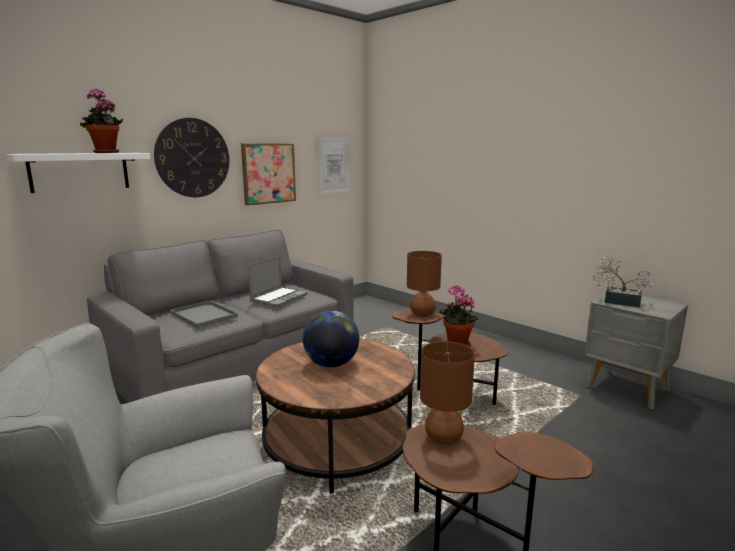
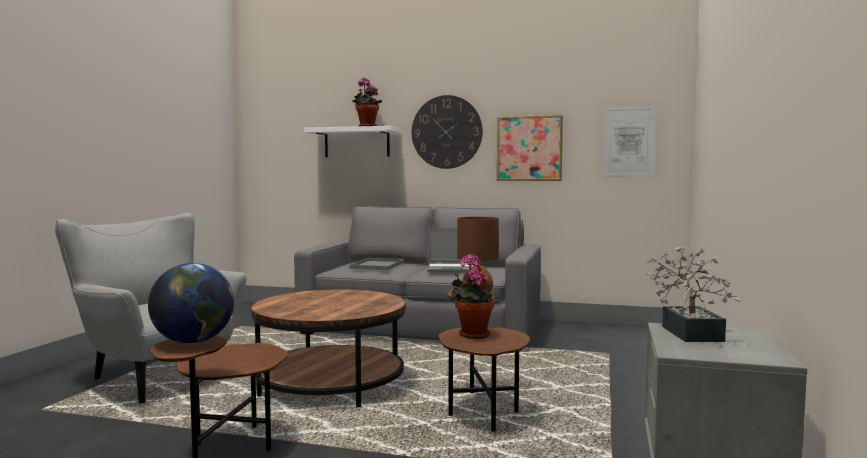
camera: 60 degrees right, 10 degrees down
globe [303,311,359,367] -> globe moved to [148,263,234,344]
brown table lamp [420,341,475,444] -> none

